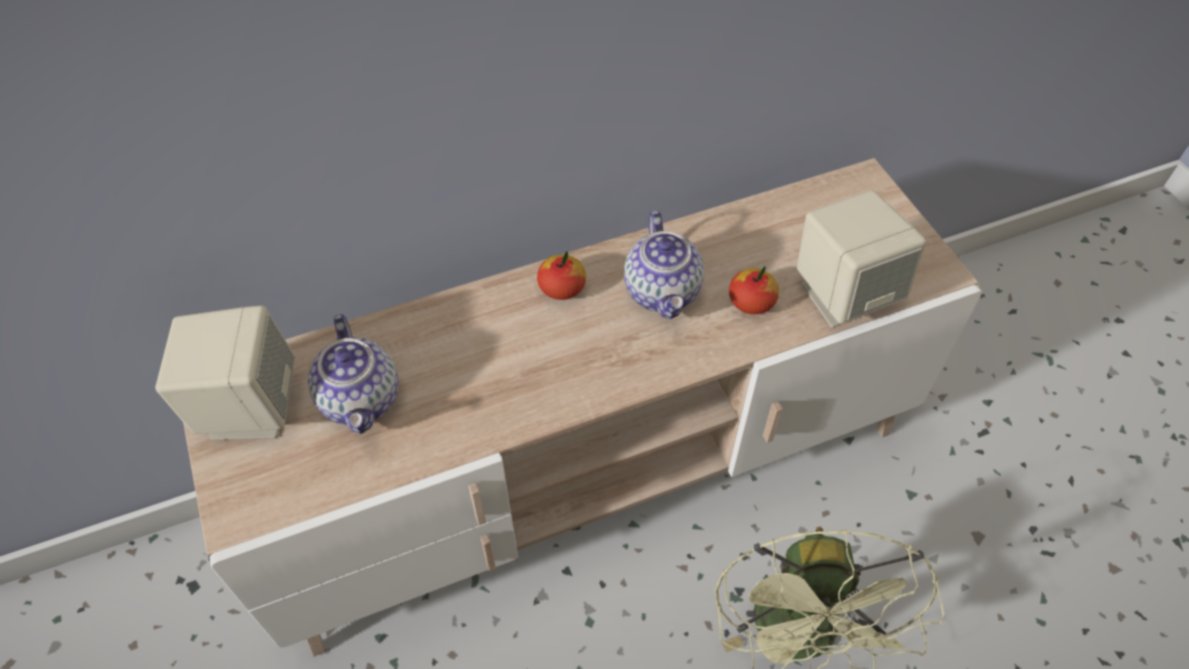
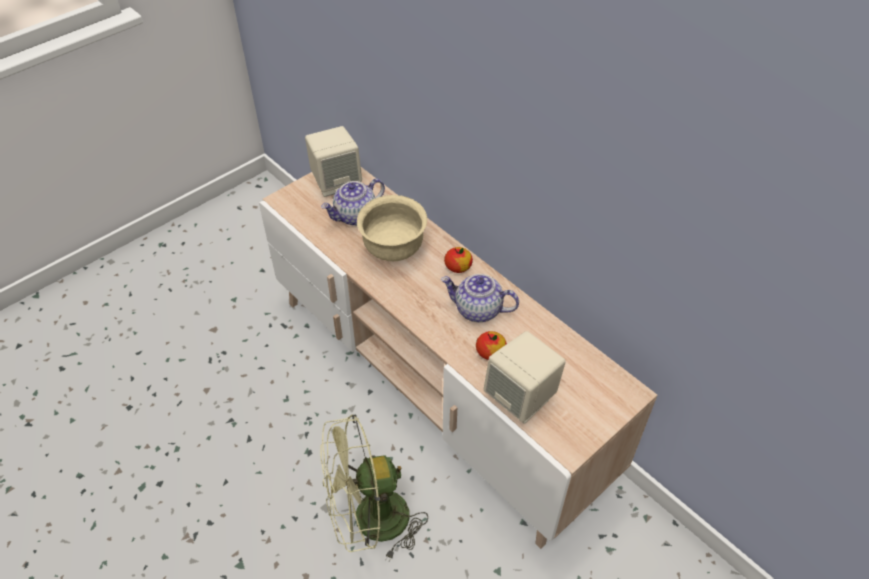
camera: 70 degrees right, 5 degrees down
teapot [624,211,704,320] -> teapot turned 45 degrees clockwise [441,274,519,322]
none -> beige bowl [357,195,427,261]

